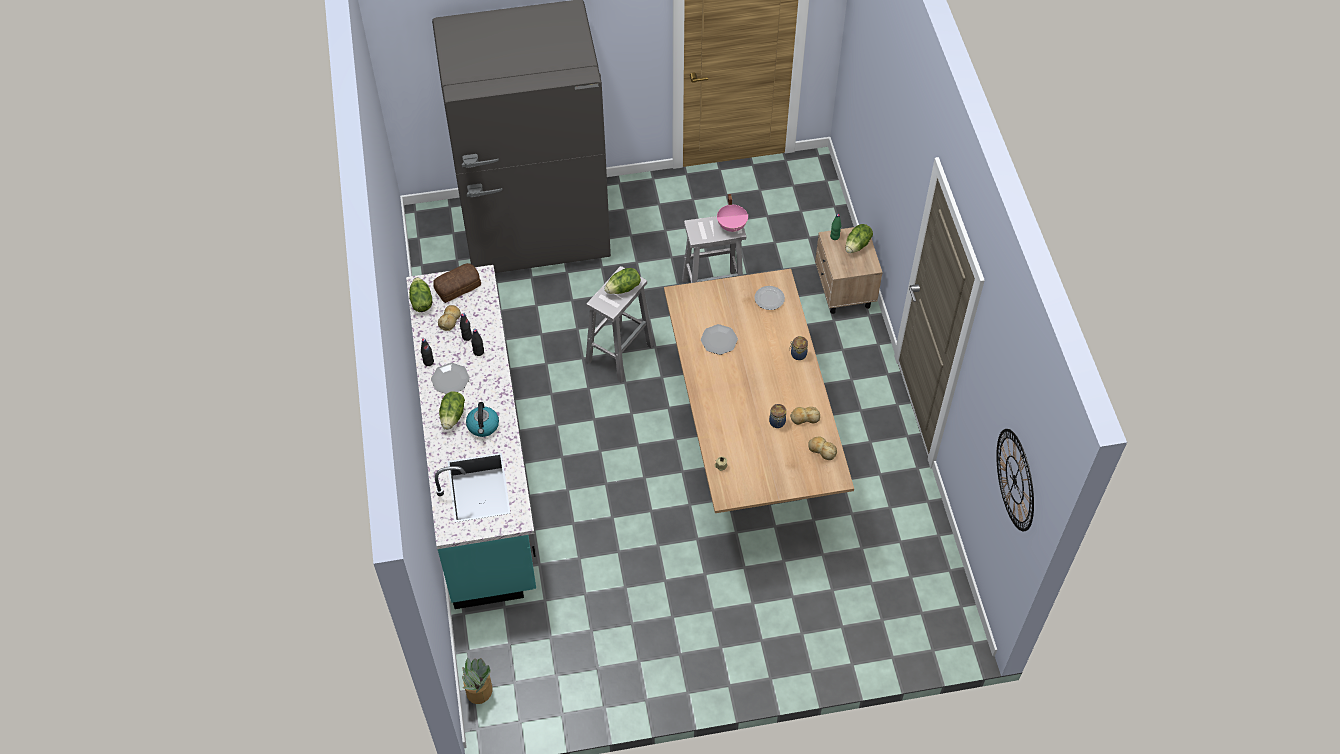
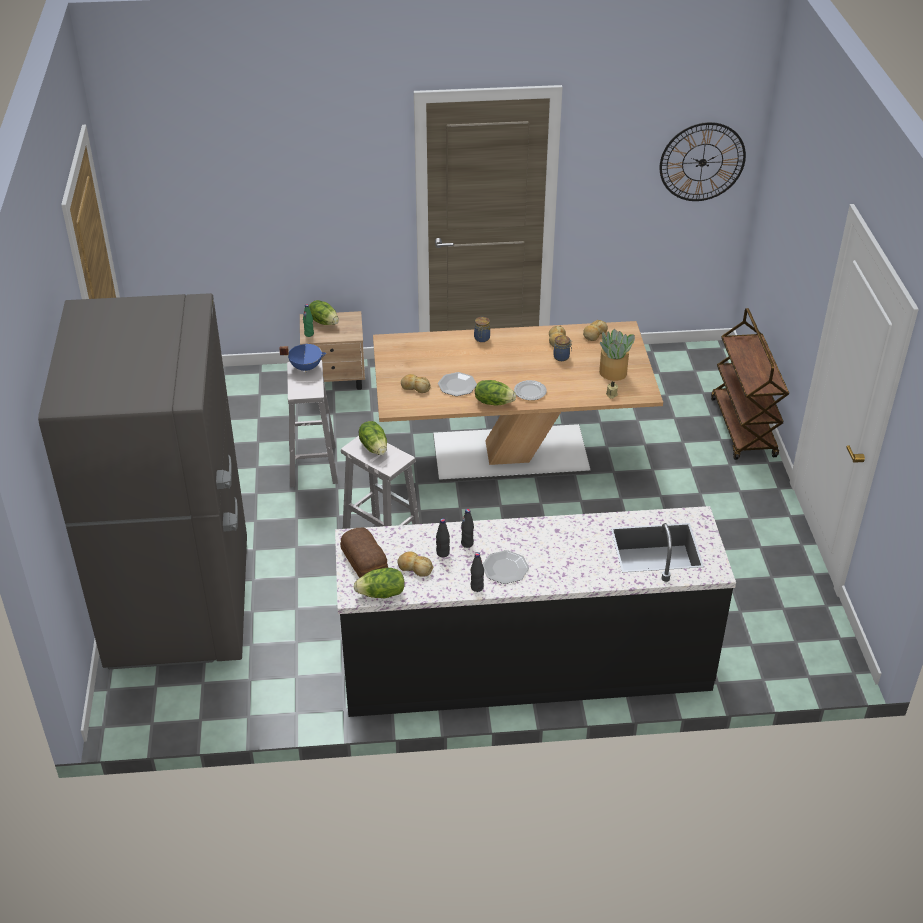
camera: 85 degrees left, 15 degrees down
turquoise counter [406,265,536,609] -> black counter [335,506,736,717]
lettuce [439,391,465,430] -> lettuce moved to [475,380,516,406]
potted plant [462,658,493,704] -> potted plant moved to [599,329,635,381]
kettle [466,402,499,437] -> none
pink cooking pot [717,194,748,232] -> blue cooking pot [279,344,327,373]
plate [754,286,785,310] -> plate moved to [514,380,547,400]
none -> bread [401,374,431,393]
none -> brown cart [711,308,789,460]

